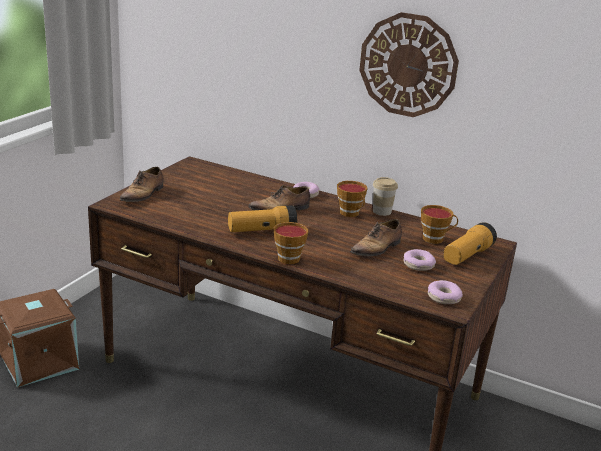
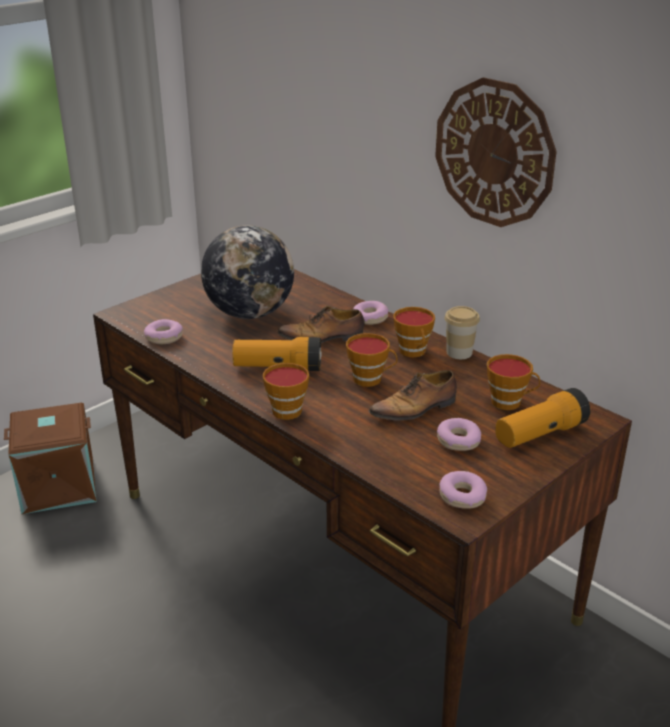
camera: 20 degrees right, 5 degrees up
shoe [119,167,163,202] -> none
none -> donut [144,319,183,344]
none -> globe [201,225,294,319]
none -> cup [346,333,397,387]

